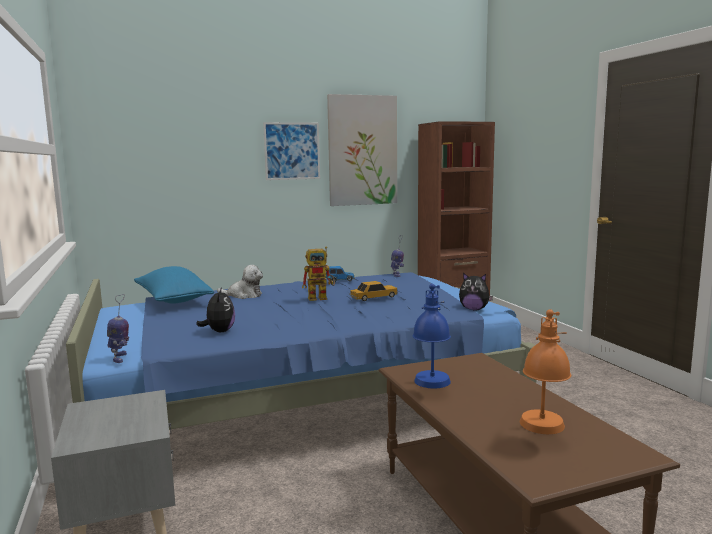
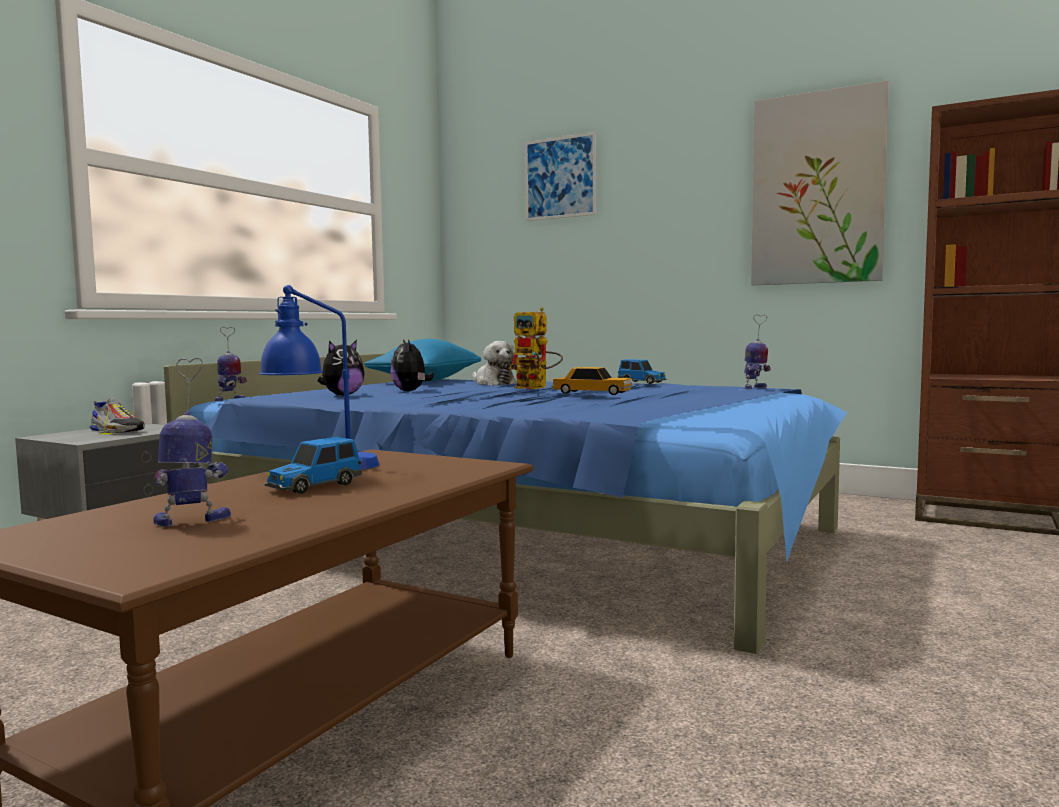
camera: 50 degrees right, 5 degrees down
picture [263,122,320,180] -> picture moved to [525,132,596,221]
plush toy [459,273,493,311] -> plush toy moved to [390,339,434,391]
orange table lamp [520,309,571,434] -> toy robot [153,358,231,527]
none -> shoe [90,398,145,435]
none -> toy car [265,437,362,494]

